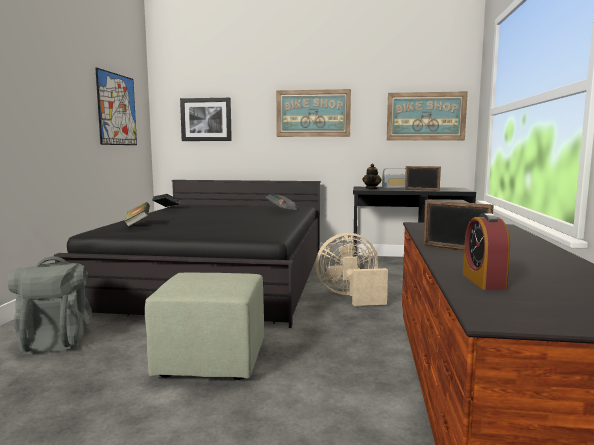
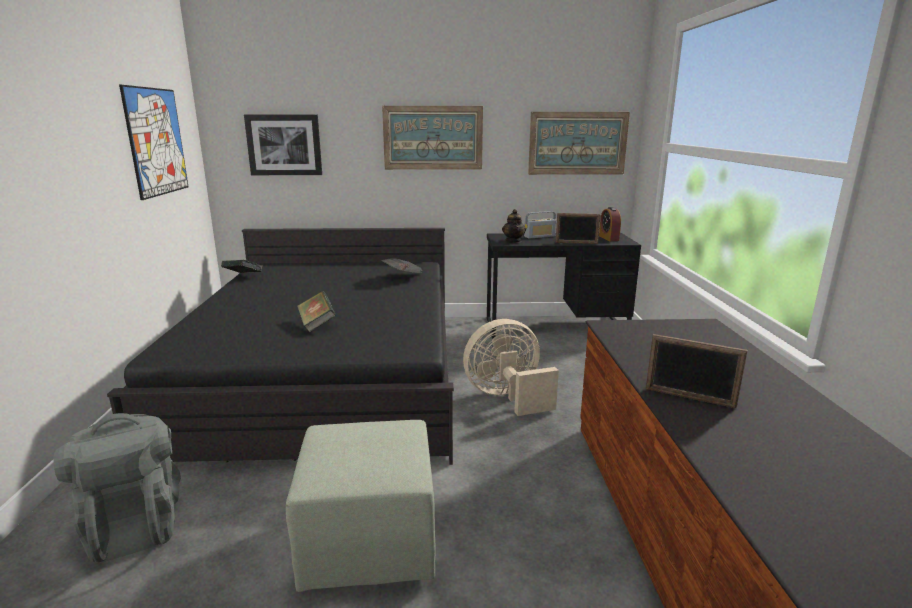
camera: 10 degrees left, 10 degrees up
book [124,202,150,227] -> book moved to [297,291,336,332]
alarm clock [463,214,510,290] -> alarm clock moved to [599,207,621,241]

